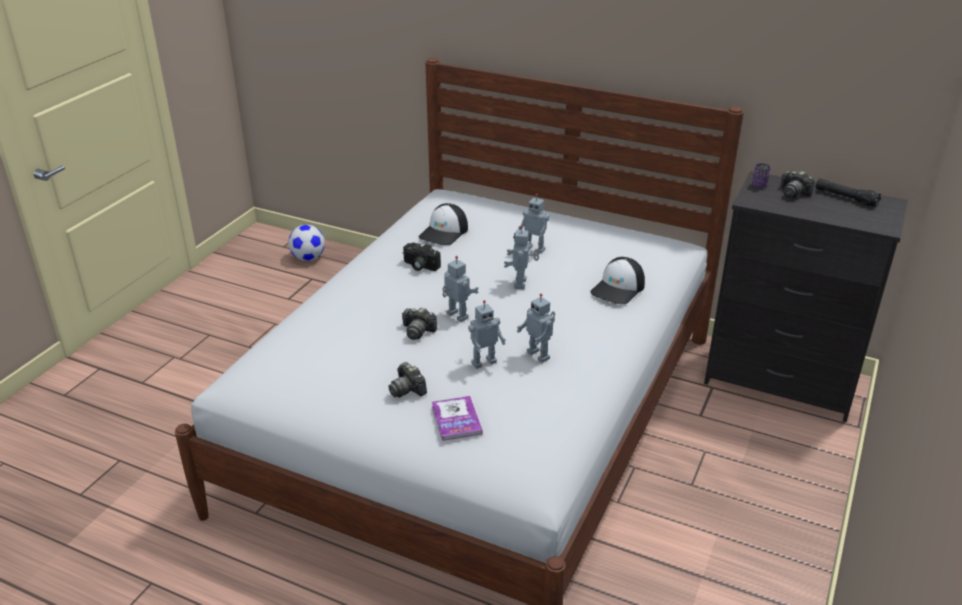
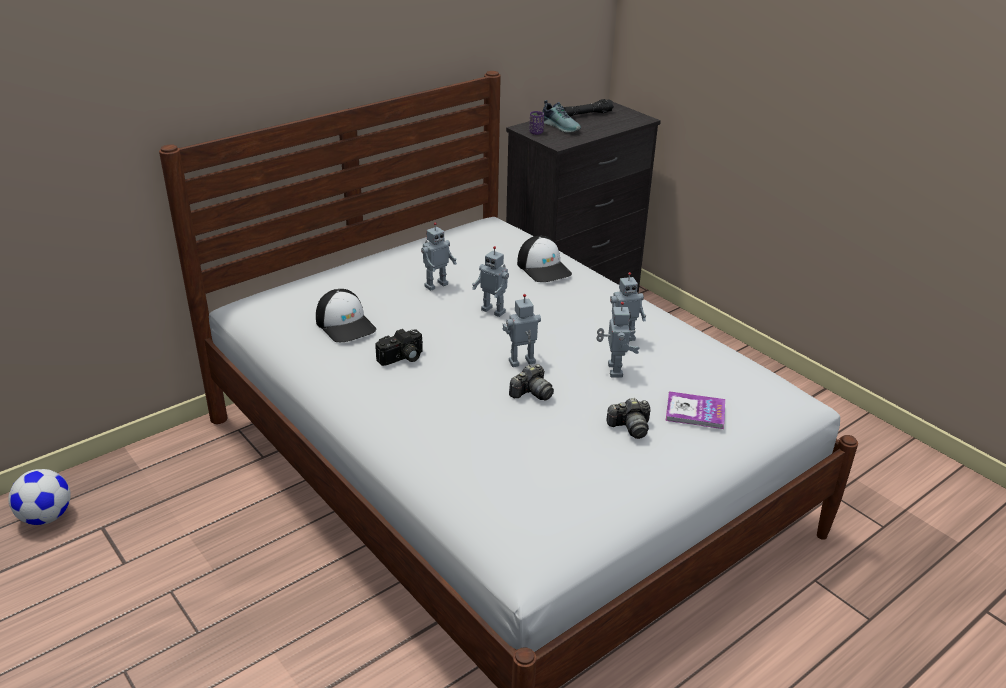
camera: 65 degrees left, 0 degrees up
camera [780,171,815,198] -> shoe [542,100,581,133]

